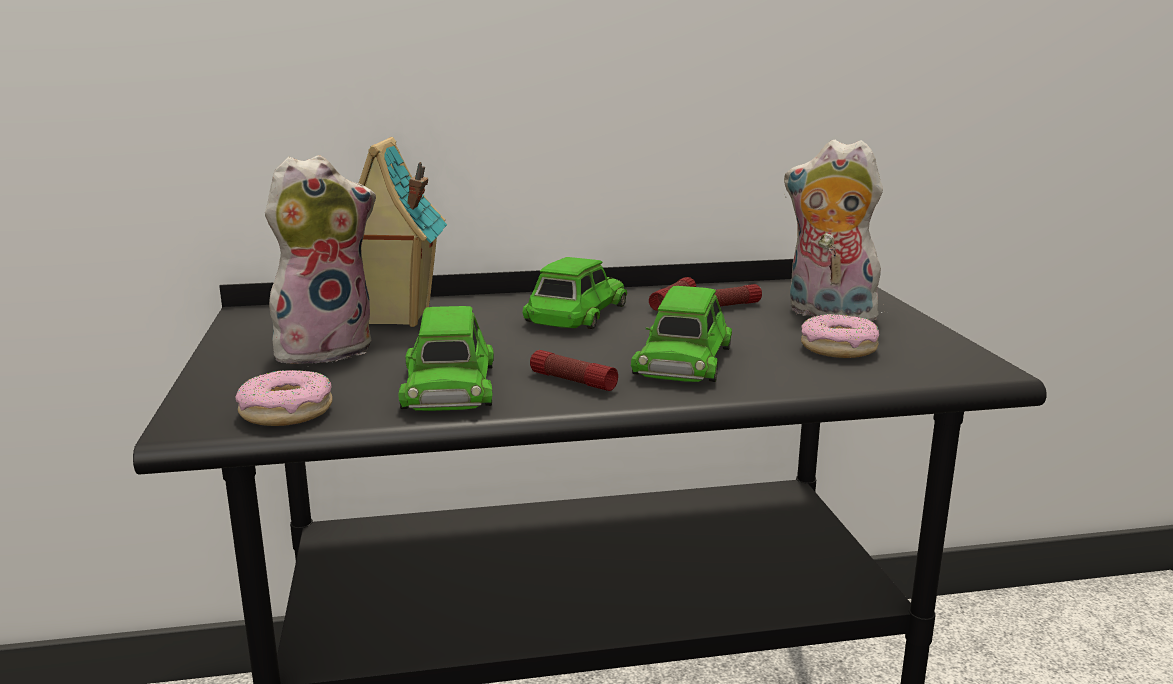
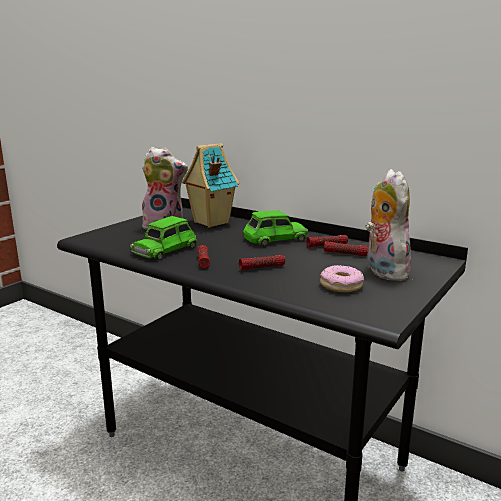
camera: 45 degrees right, 0 degrees up
donut [235,370,332,426] -> none
green toy car [631,286,732,382] -> flashlight [239,255,285,270]

